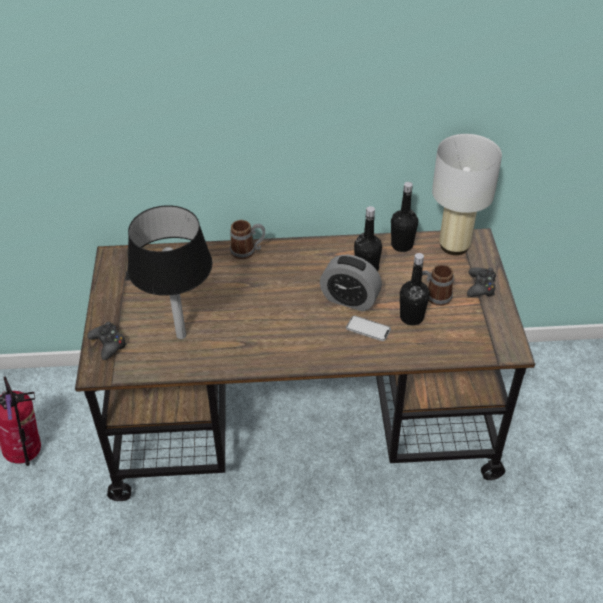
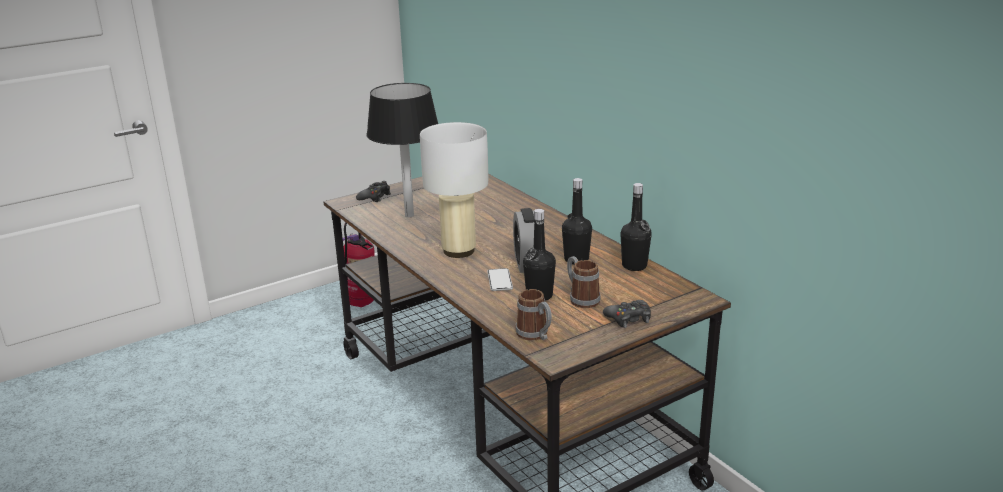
camera: 60 degrees right, 20 degrees down
mug [230,220,265,259] -> mug moved to [516,289,552,341]
white table lamp [432,134,502,255] -> white table lamp moved to [420,122,488,258]

